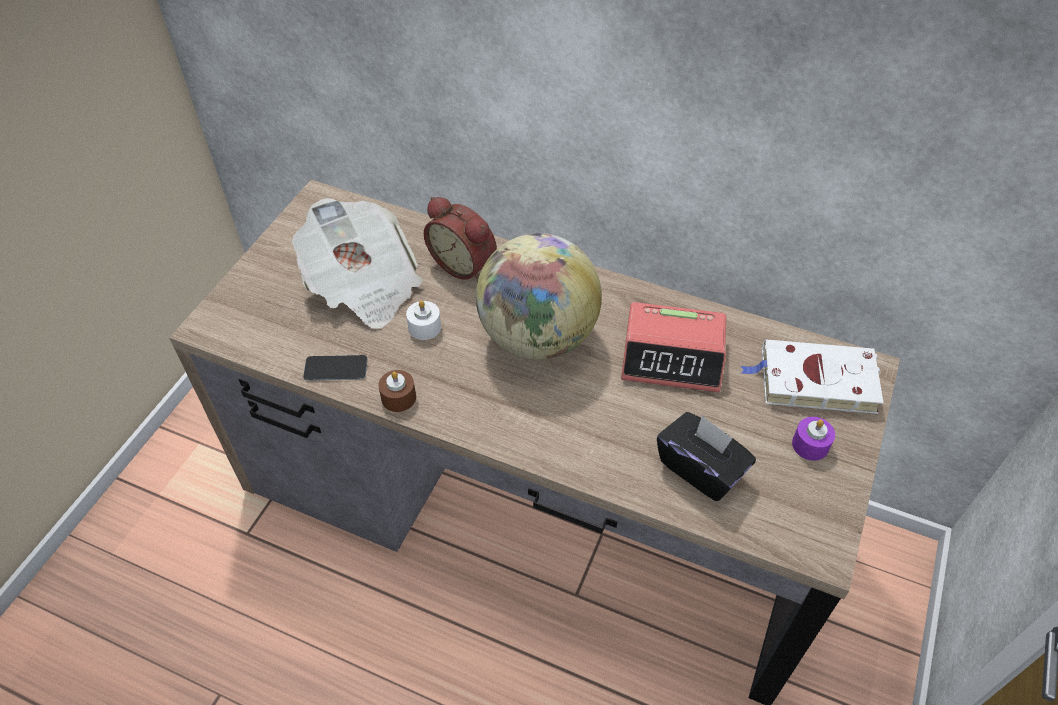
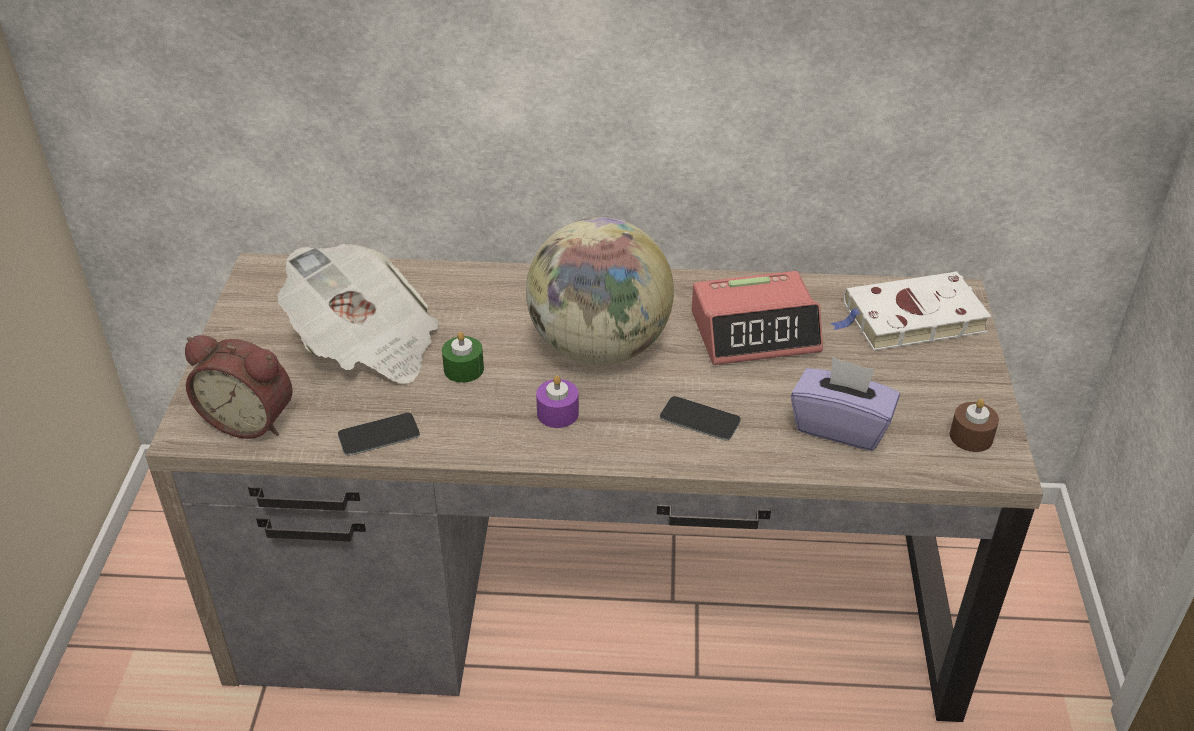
camera: 20 degrees left, 10 degrees down
brown candle [378,370,416,412] -> brown candle moved to [950,399,999,452]
white candle [406,300,441,340] -> green candle [442,332,484,383]
alarm clock [424,197,497,280] -> alarm clock moved to [185,335,292,439]
black tissue box [657,412,756,501] -> purple tissue box [791,357,900,451]
purple candle [792,417,835,461] -> purple candle moved to [536,375,579,428]
none -> phone [660,396,741,440]

